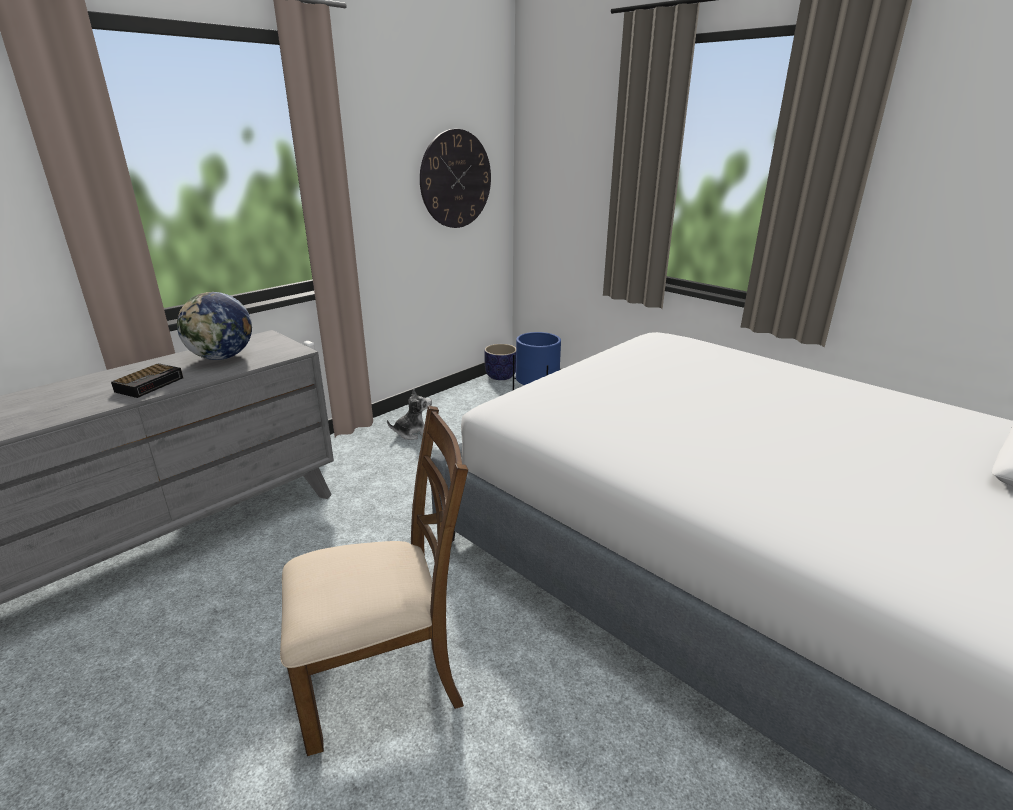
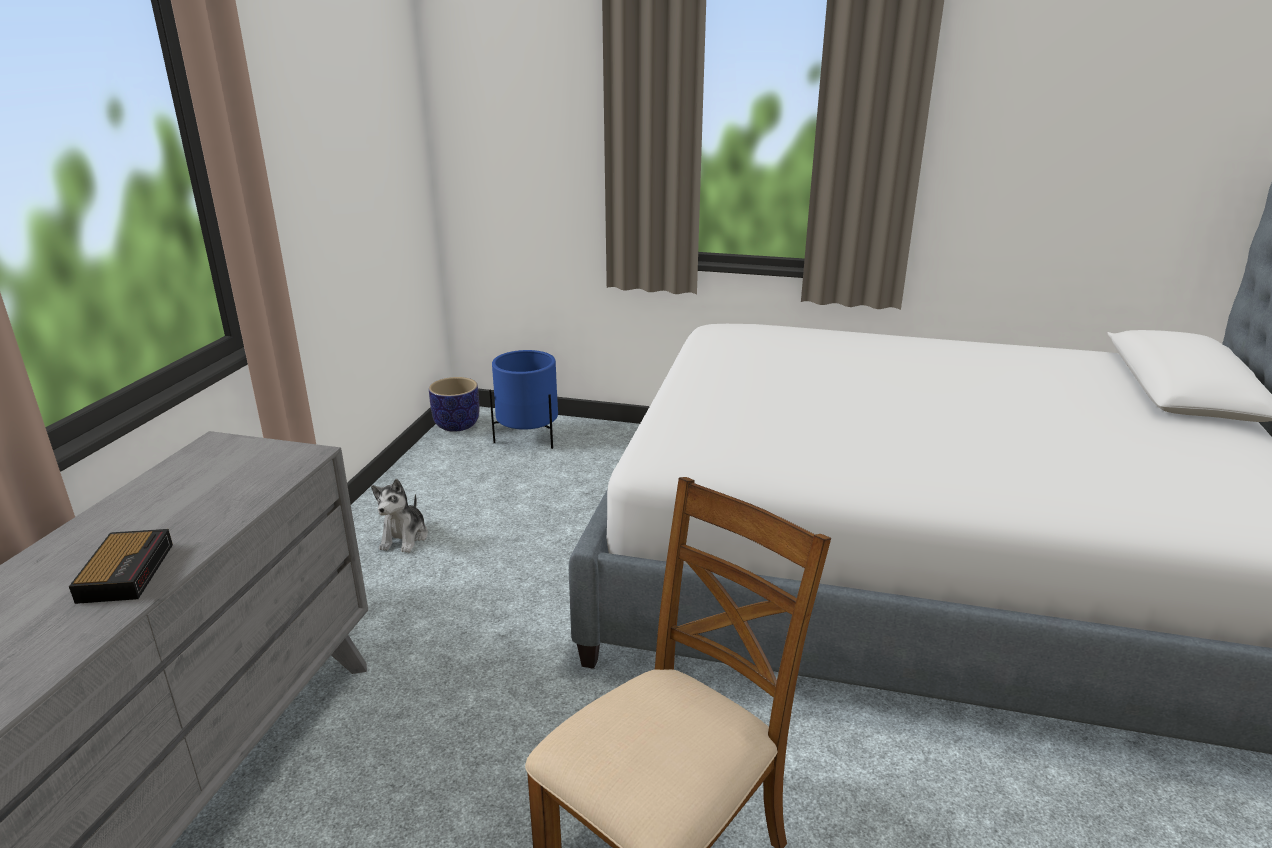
camera: 30 degrees left, 0 degrees up
globe [177,292,252,360] -> none
plush toy [387,389,432,440] -> plush toy turned 150 degrees clockwise [371,479,428,553]
wall clock [420,129,491,228] -> none

